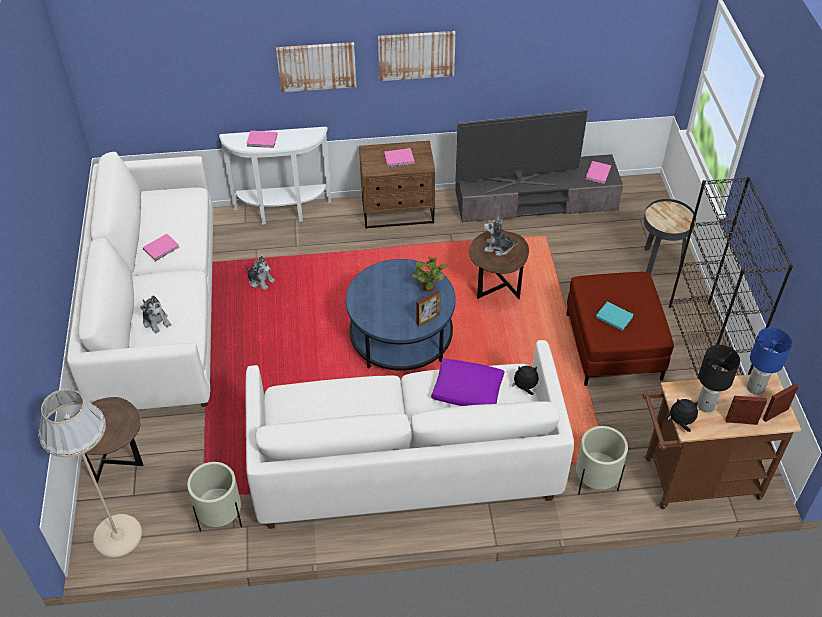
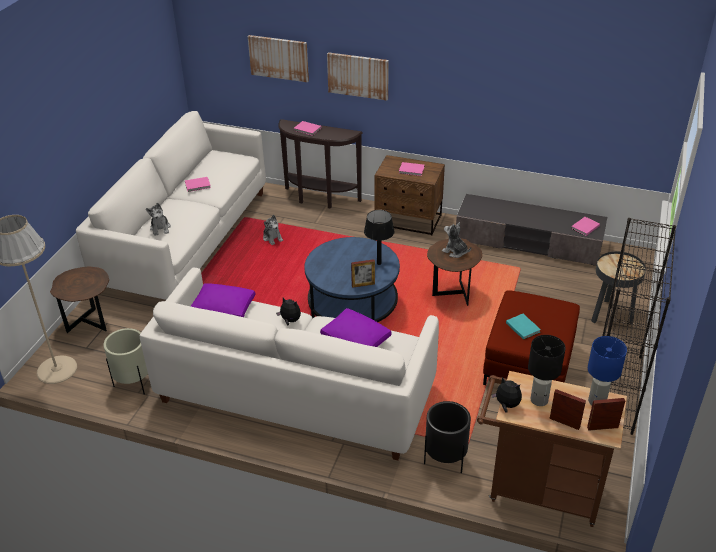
camera: 25 degrees right, 10 degrees down
white console table [219,127,331,225] -> brown console table [278,119,363,209]
picture [378,31,456,81] -> picture moved to [248,35,309,82]
potted plant [412,256,446,292] -> black table lamp [364,210,395,265]
television [456,109,588,194] -> none
plush toy [512,366,539,395] -> plush toy moved to [276,298,301,325]
beige planter [576,426,628,495] -> black planter [424,401,471,474]
none -> purple pillow [191,283,255,317]

